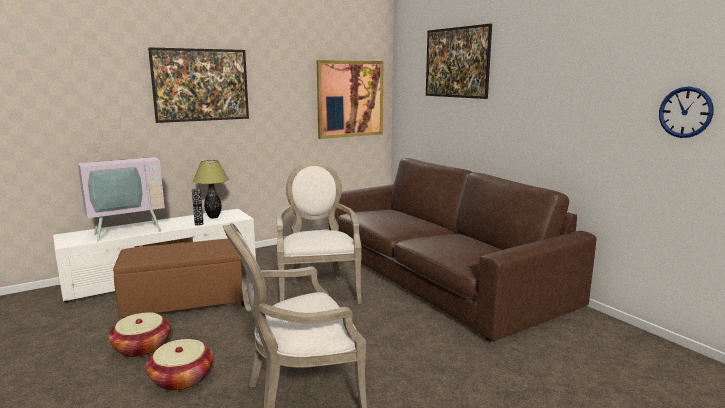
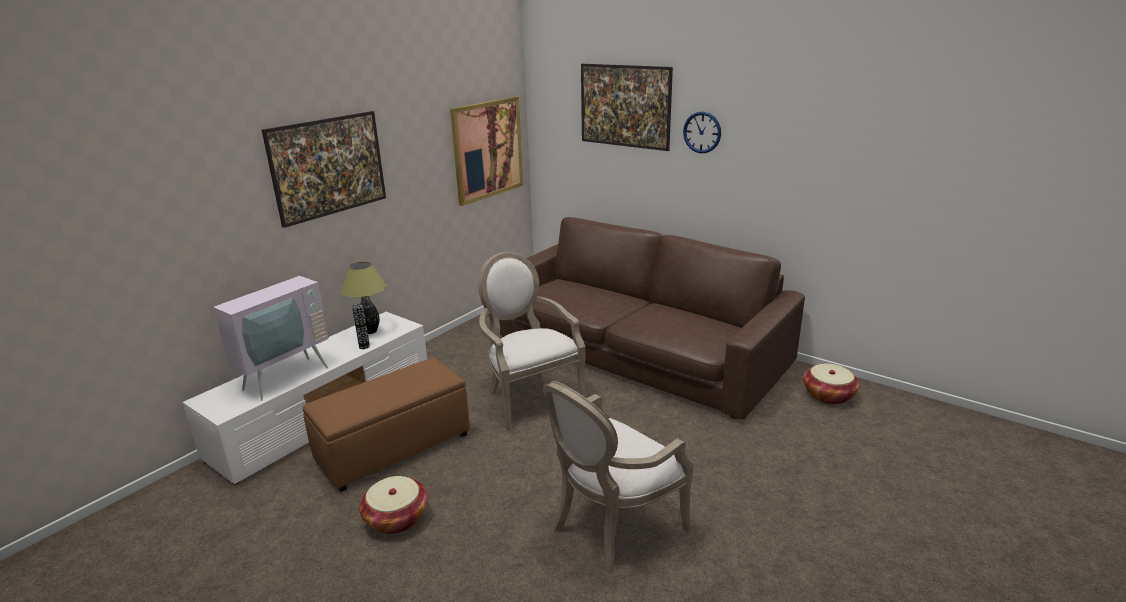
camera: 20 degrees left, 10 degrees up
basket [146,339,214,391] -> basket moved to [803,363,859,405]
wall clock [659,87,713,138] -> wall clock moved to [683,112,721,153]

